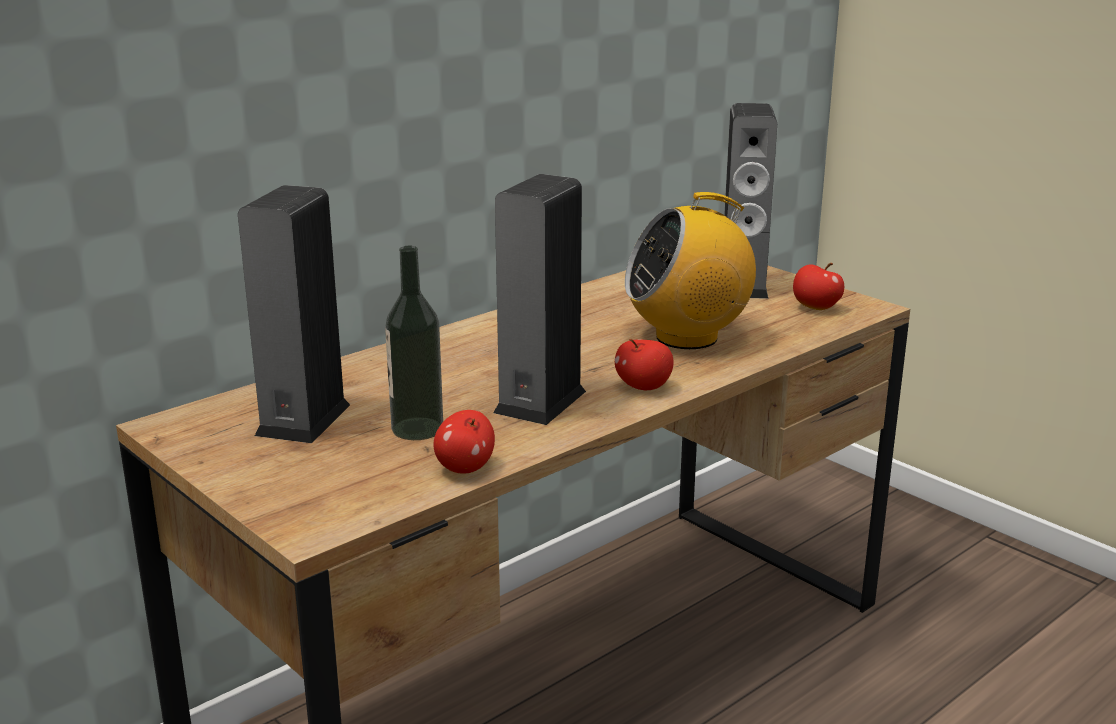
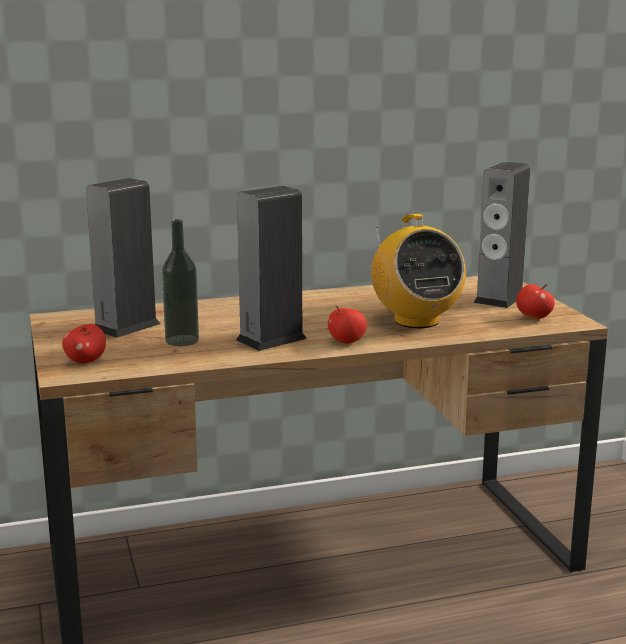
camera: 25 degrees right, 5 degrees down
apple [434,410,495,474] -> apple moved to [62,324,106,363]
radio [625,192,756,349] -> radio turned 120 degrees counterclockwise [371,214,466,328]

